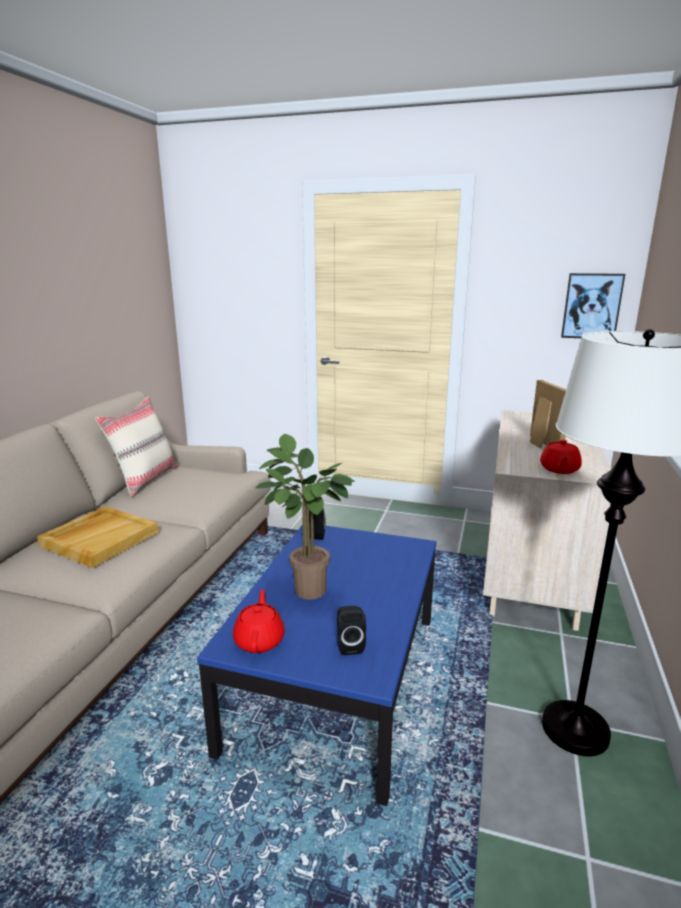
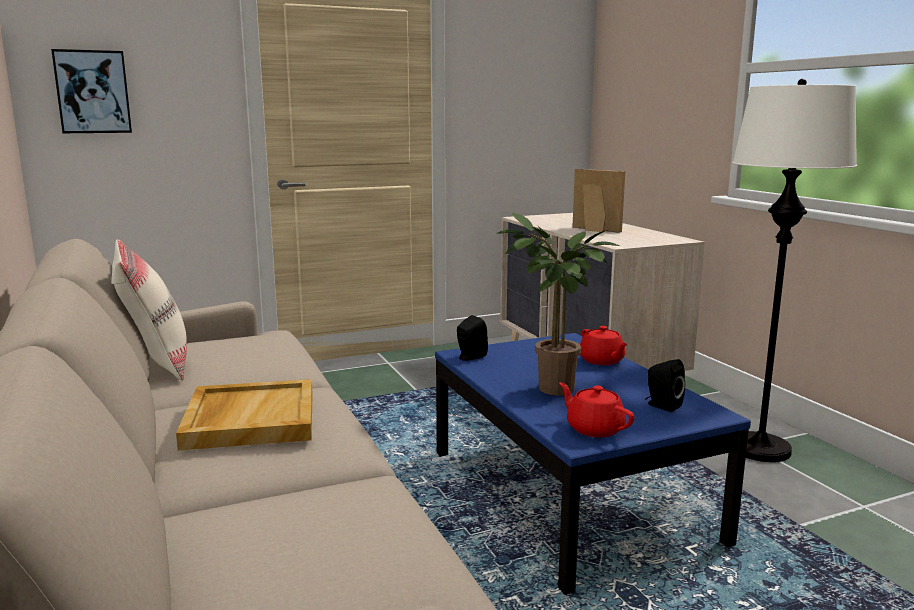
camera: 40 degrees left, 5 degrees down
red teapot [540,440,582,474] -> red teapot moved to [580,326,628,365]
picture [561,273,625,338] -> picture moved to [51,49,132,133]

